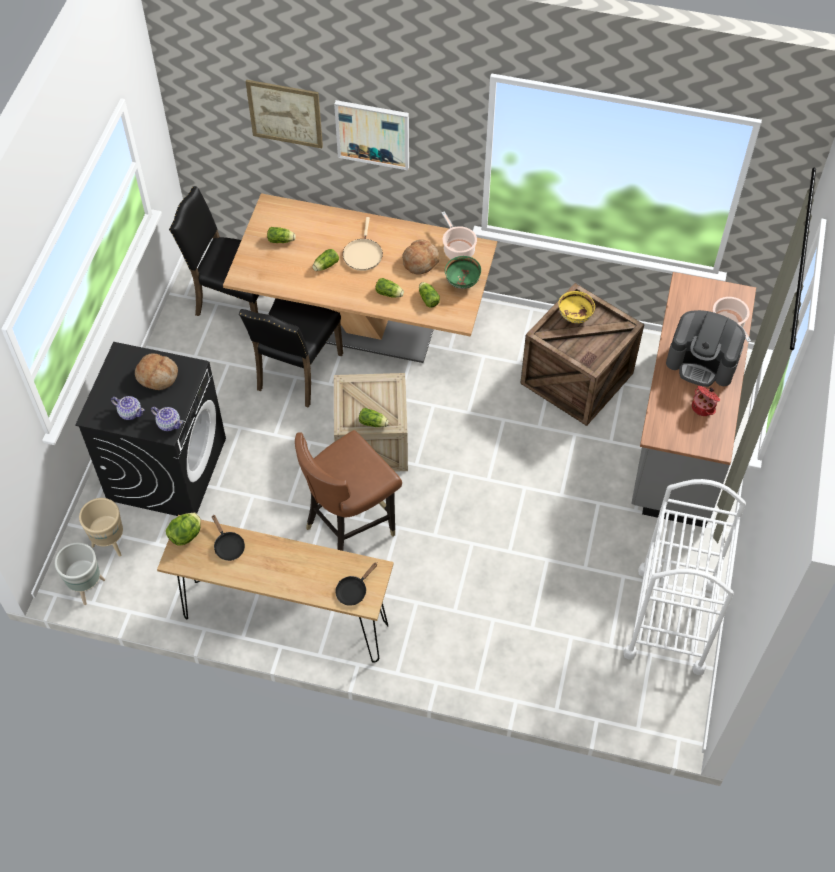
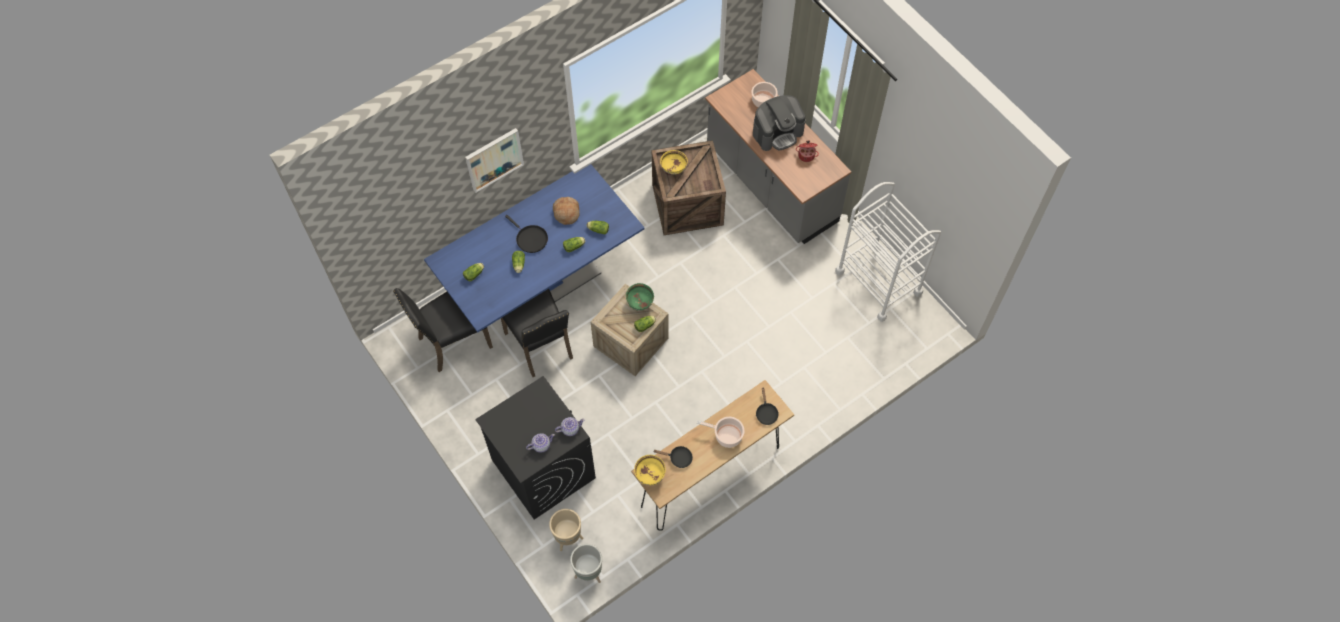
camera: 50 degrees left, 5 degrees up
bread [135,354,178,390] -> none
lettuce [166,513,201,546] -> yellow bowl [634,455,666,485]
beige dining table [223,193,498,363] -> blue dining table [424,164,645,333]
picture [245,80,323,148] -> none
brown chair [295,430,402,551] -> none
beige frying pan [343,217,383,271] -> black frying pan [505,215,548,253]
cooking pot [442,211,477,259] -> cooking pot moved to [697,417,744,448]
green bowl [445,256,481,289] -> green bowl moved to [626,283,654,311]

